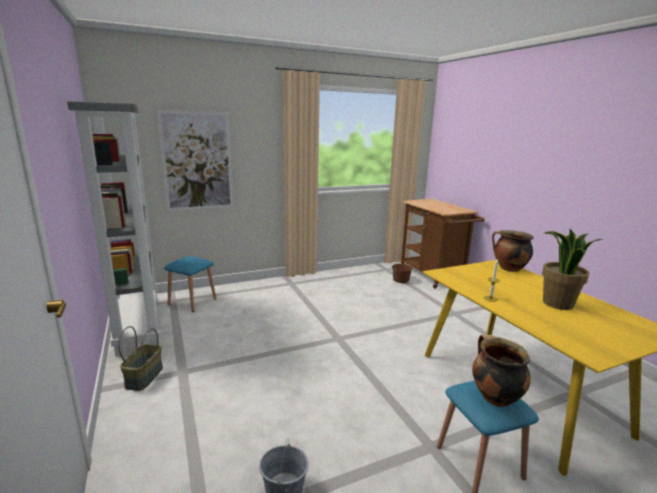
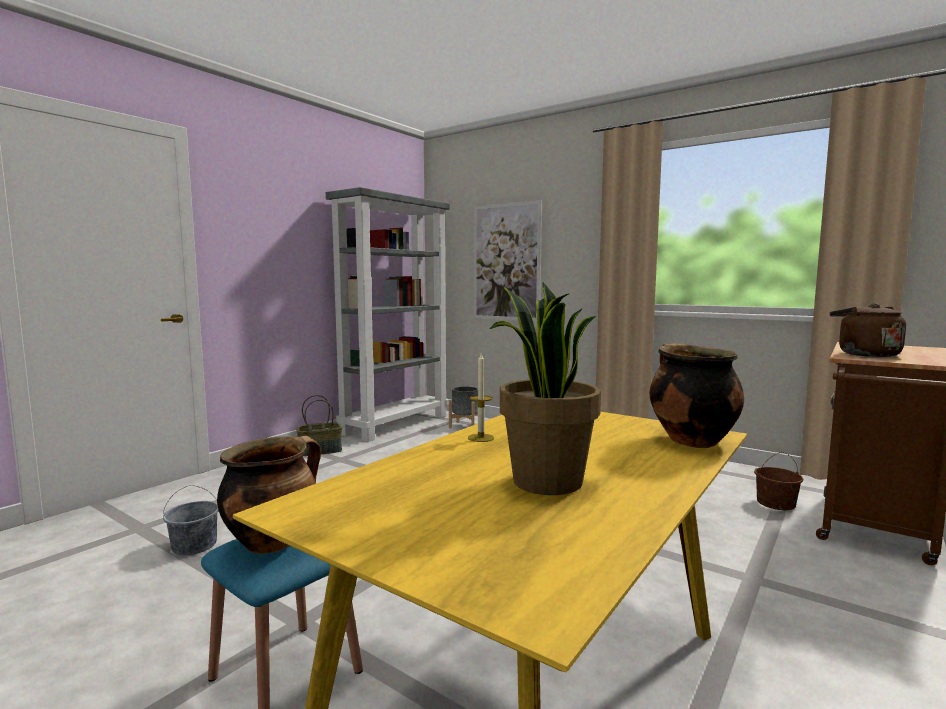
camera: 60 degrees right, 10 degrees down
blue stool [164,256,216,312] -> grey planter [449,386,478,429]
none -> brown kettle [830,303,906,357]

